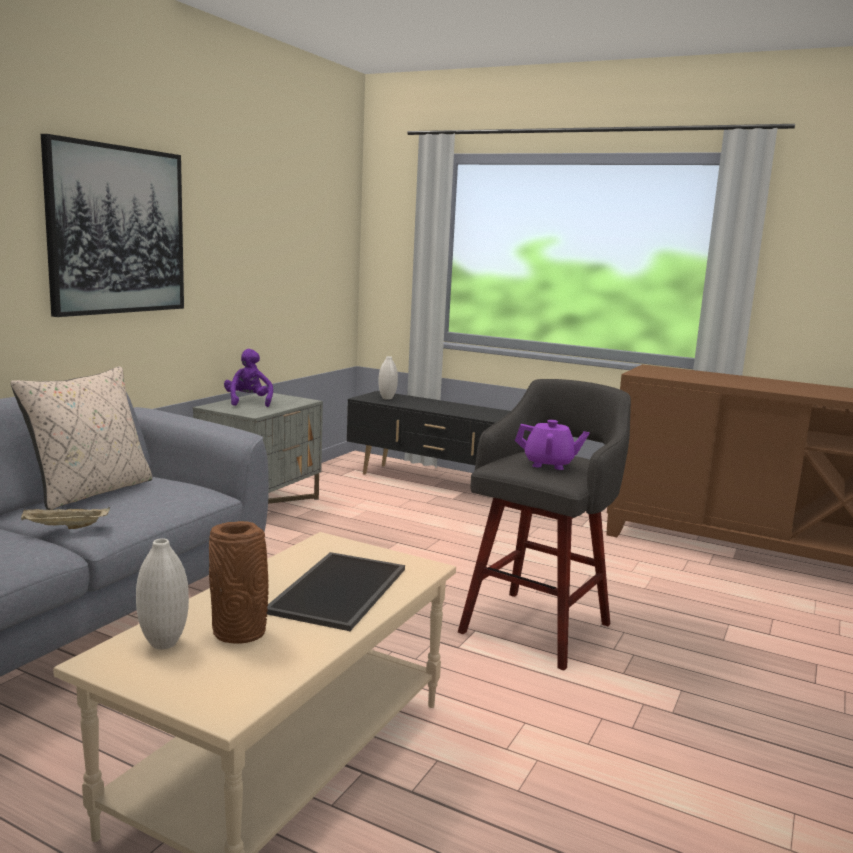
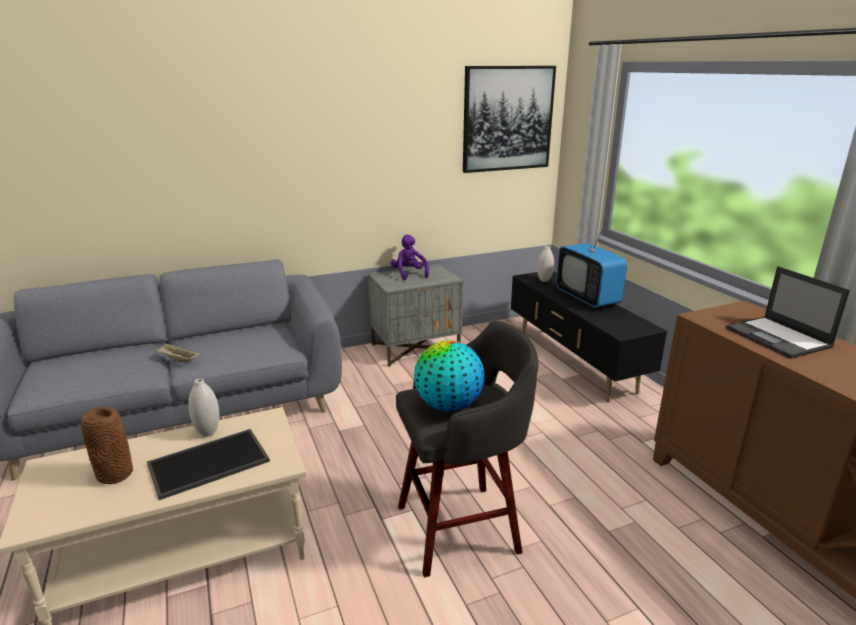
camera: 40 degrees right, 10 degrees up
beige pillow [11,366,152,510] -> none
picture [41,134,184,317] -> picture moved to [463,66,556,173]
white vase [136,538,189,649] -> white vase moved to [188,379,219,437]
purple plush toy [224,349,273,407] -> purple plush toy turned 45 degrees counterclockwise [391,235,429,280]
purple teapot [515,420,589,470] -> globe [414,341,485,412]
none -> television [556,215,627,308]
none -> laptop [726,266,850,359]

